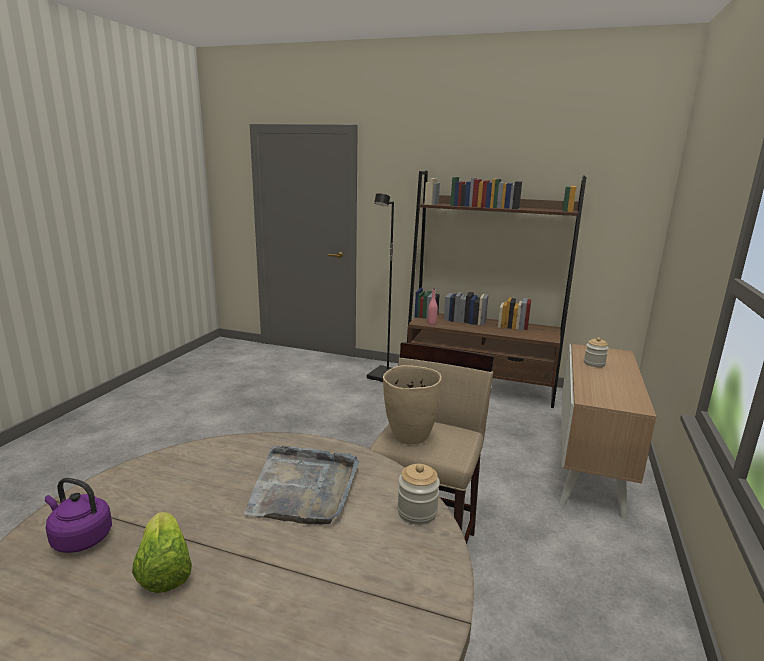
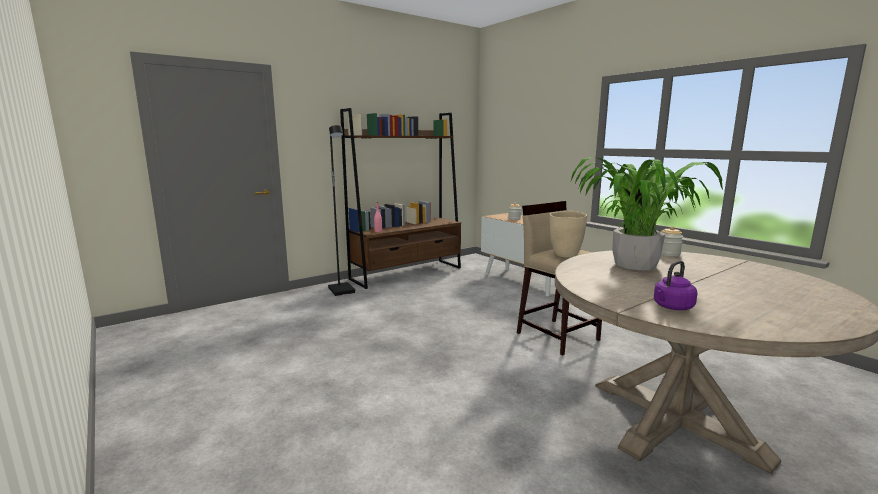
camera: 55 degrees left, 5 degrees down
lettuce [132,512,192,593] -> none
grey tray [244,445,359,524] -> potted plant [571,157,723,270]

